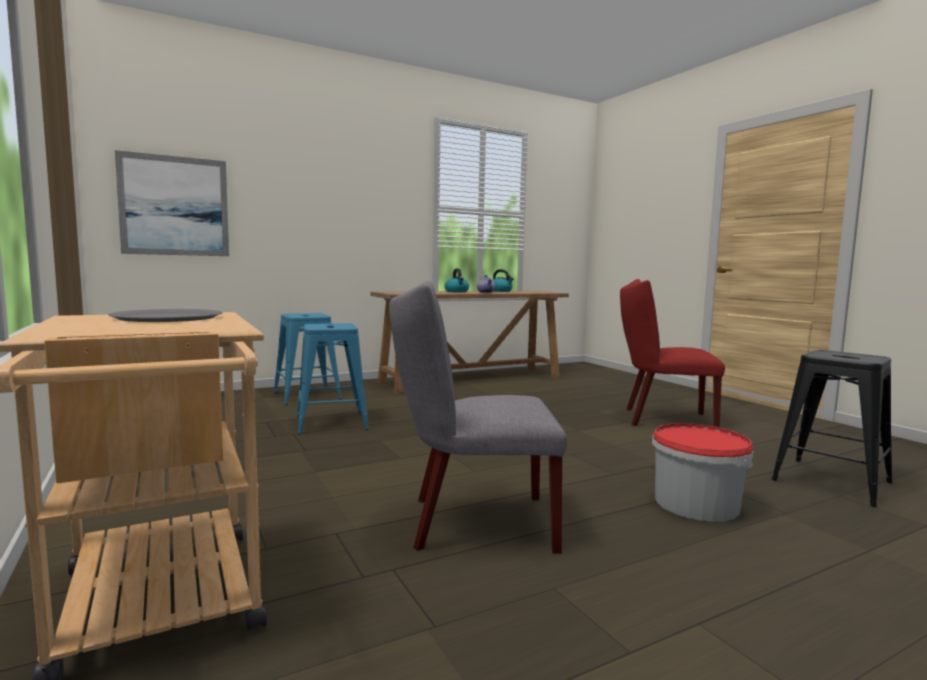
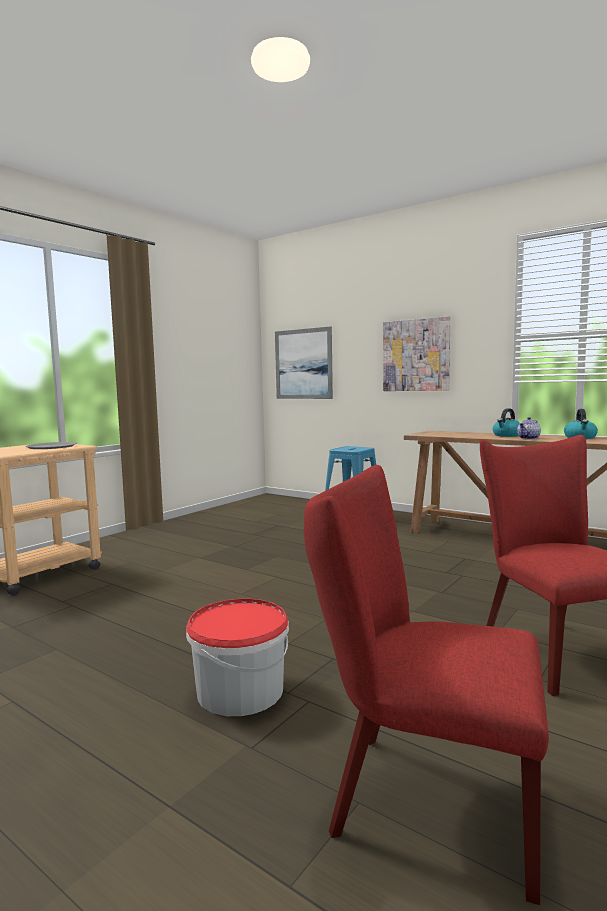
camera: 65 degrees right, 0 degrees up
blue stool [297,323,369,434] -> none
grey chair [389,281,567,554] -> none
black stool [772,350,892,507] -> red chair [304,465,549,905]
none -> picture [383,316,450,391]

